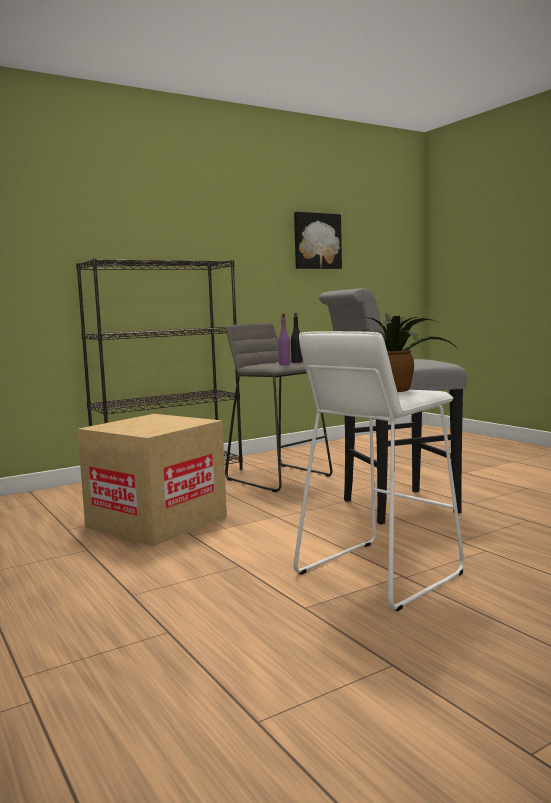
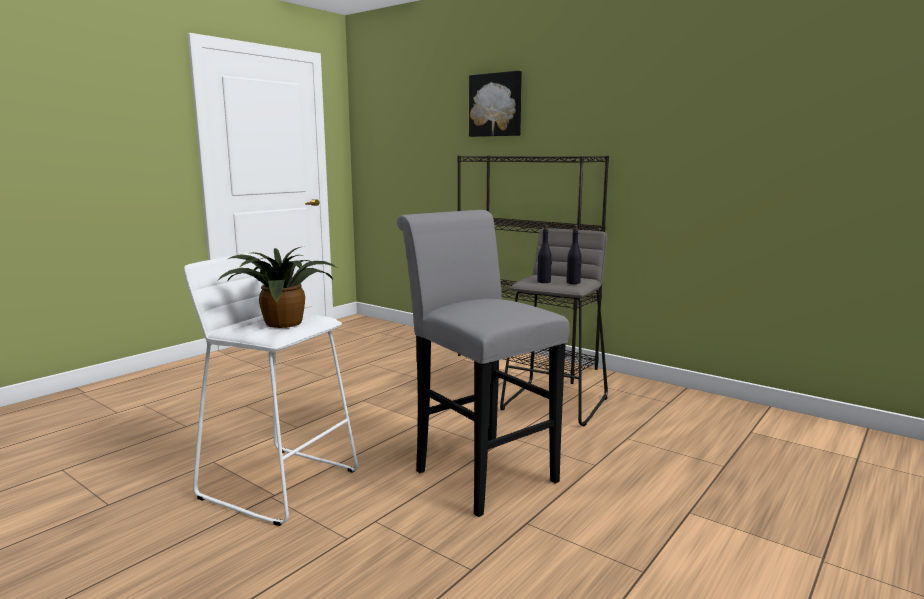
camera: 70 degrees right, 5 degrees up
cardboard box [78,414,227,546] -> none
purple bottle [278,313,291,365] -> black bottle [537,224,552,283]
picture [294,212,342,269] -> picture moved to [469,71,522,137]

